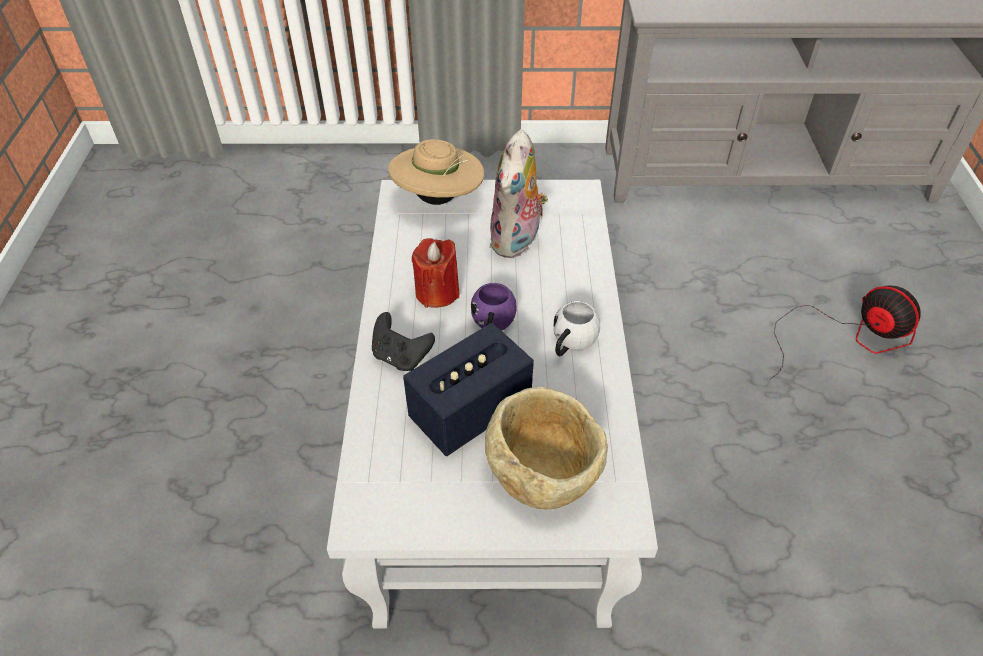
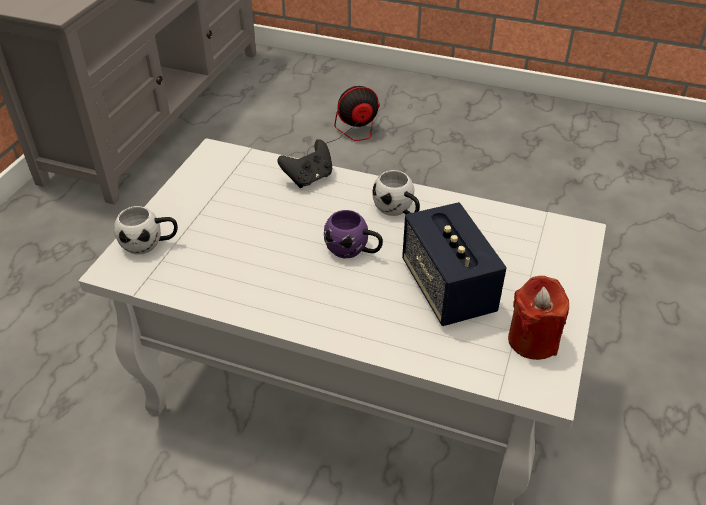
camera: 70 degrees left, 5 degrees down
black game controller [372,312,435,371] -> black game controller moved to [277,139,332,188]
beige hat [388,139,484,205] -> white mug [114,206,178,255]
red candle [412,238,459,308] -> red candle moved to [508,276,569,360]
beige bowl [485,387,608,510] -> none
plush toy [489,129,548,258] -> none

